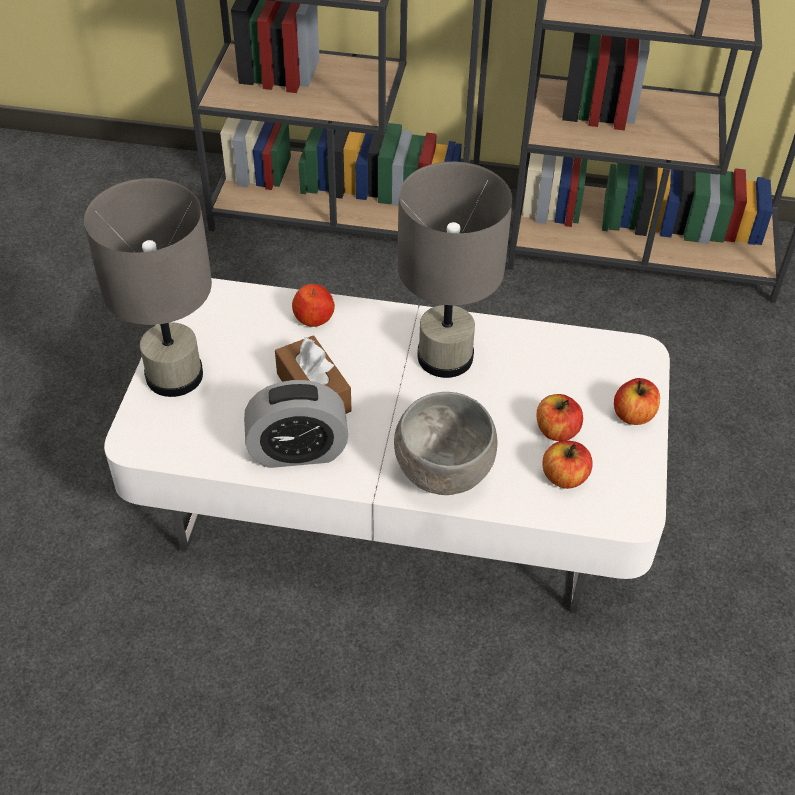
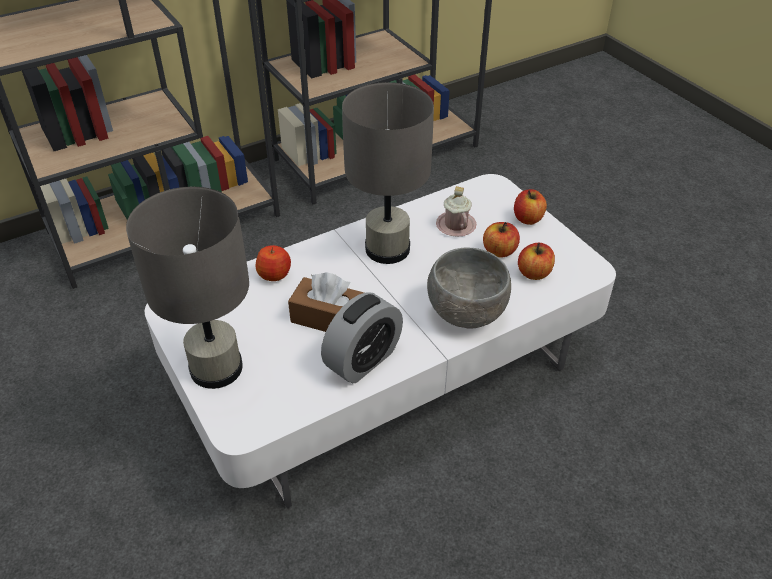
camera: 40 degrees left, 5 degrees down
none -> pink mug [436,186,476,237]

